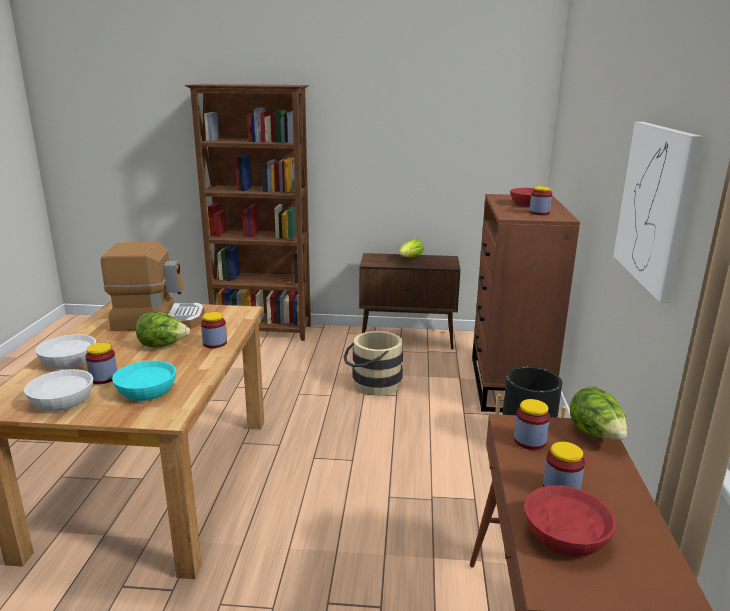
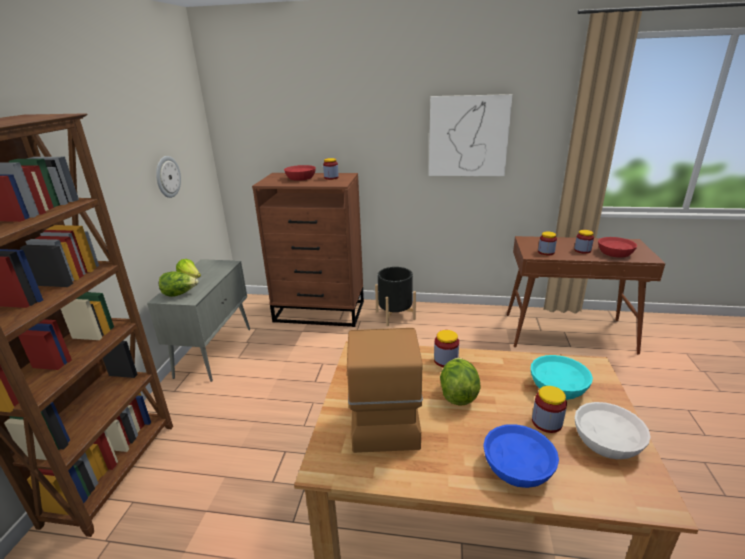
camera: 85 degrees left, 5 degrees up
white bowl [35,334,96,369] -> blue bowl [483,424,559,488]
beige bucket [344,331,403,395] -> none
brown cabinet [359,253,461,350] -> grey cabinet [147,259,250,382]
lettuce [570,386,627,440] -> lettuce moved to [159,271,198,297]
none -> wall clock [156,156,181,198]

